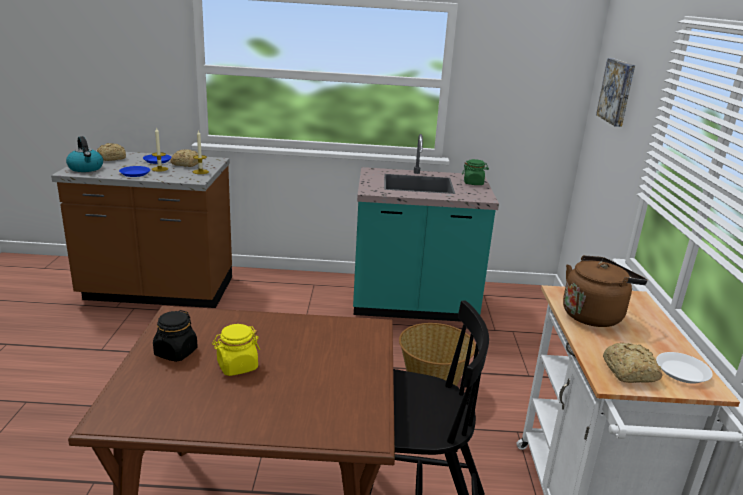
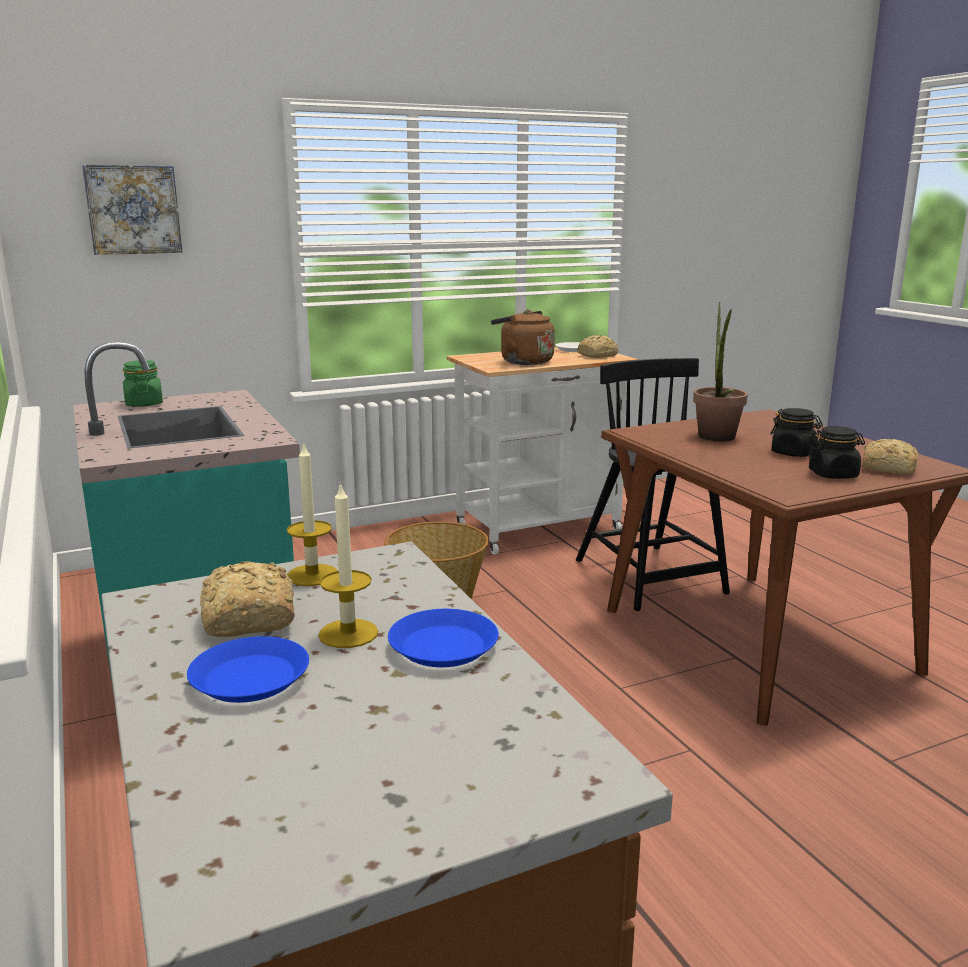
camera: 115 degrees left, 5 degrees down
kettle [66,136,103,172] -> none
bread [97,143,126,161] -> bread moved to [862,439,919,474]
yellow jar [212,324,260,376] -> black jar [770,408,823,457]
none -> potted plant [693,302,748,442]

